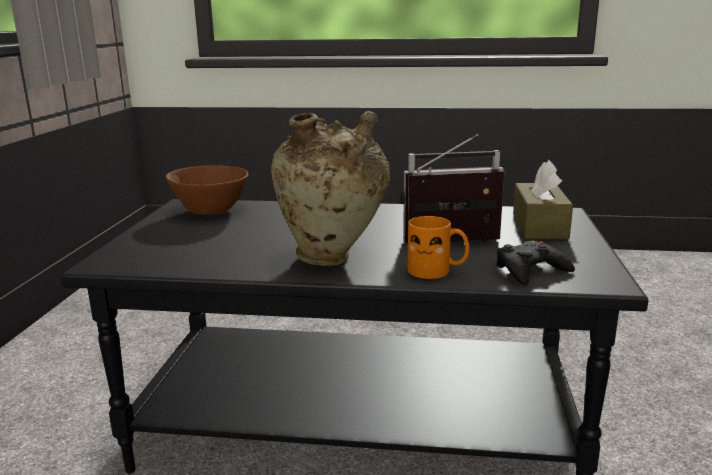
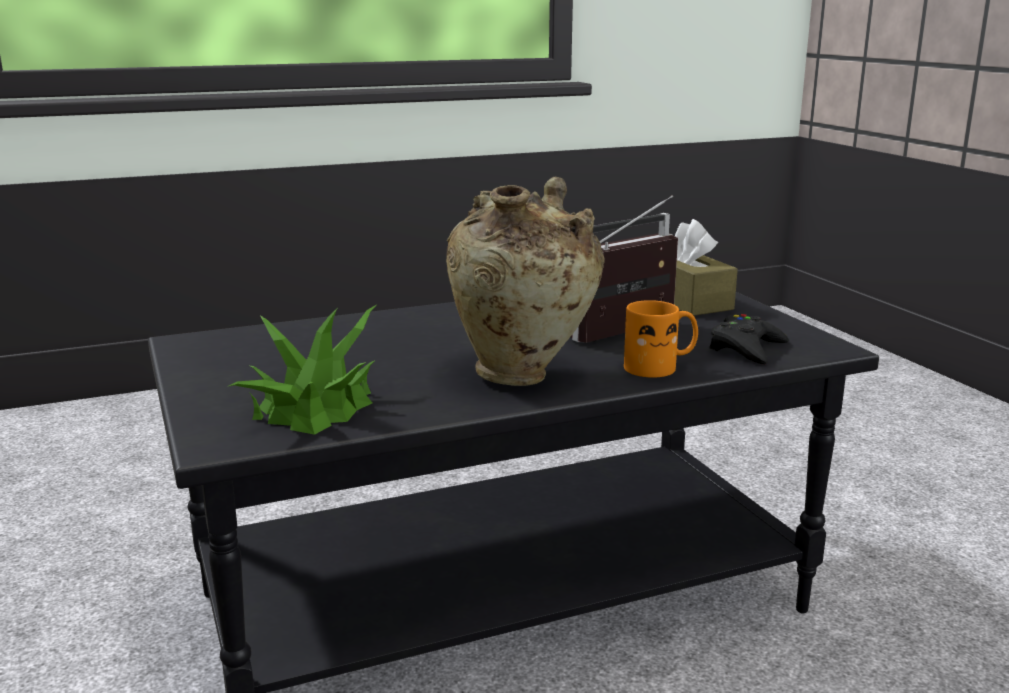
camera: 30 degrees left, 0 degrees up
brown bowl [166,165,248,215] -> none
none -> potted plant [227,305,376,435]

